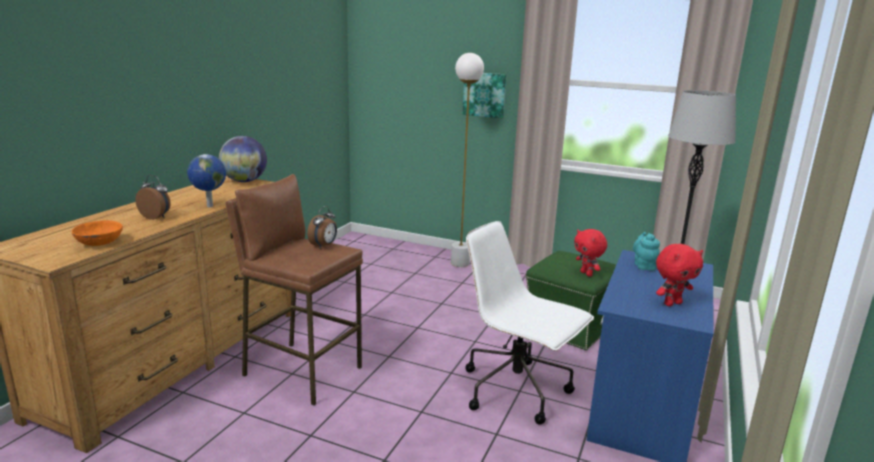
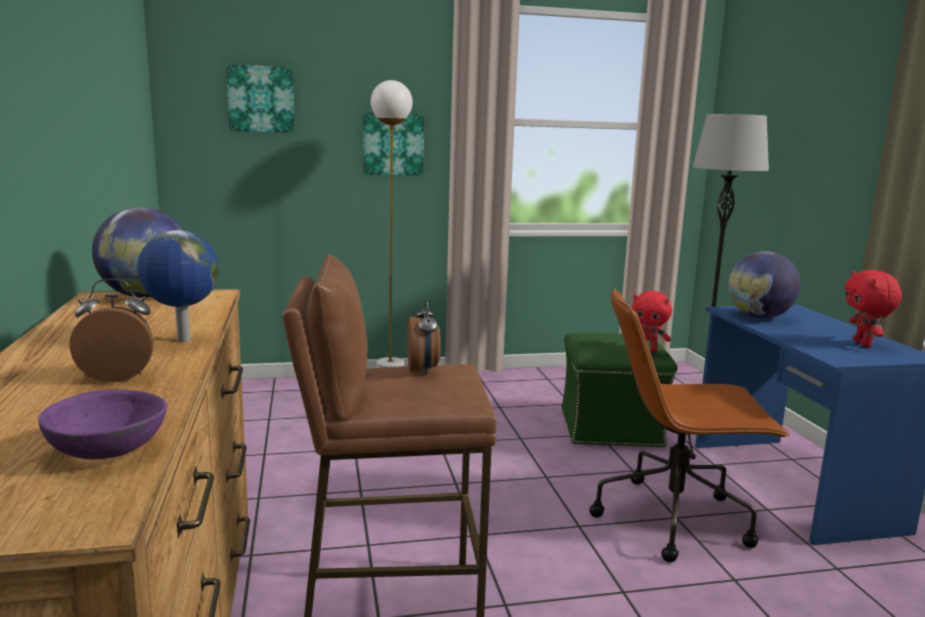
camera: 35 degrees left, 5 degrees down
orange bowl [72,220,123,246] -> purple bowl [38,389,168,459]
white office chair [465,221,594,425] -> brown office chair [589,289,790,562]
turquoise teapot [633,232,660,270] -> globe [728,251,801,318]
red plush toy [656,244,703,306] -> red plush toy turned 150 degrees clockwise [845,270,902,347]
none -> picture [226,64,294,133]

